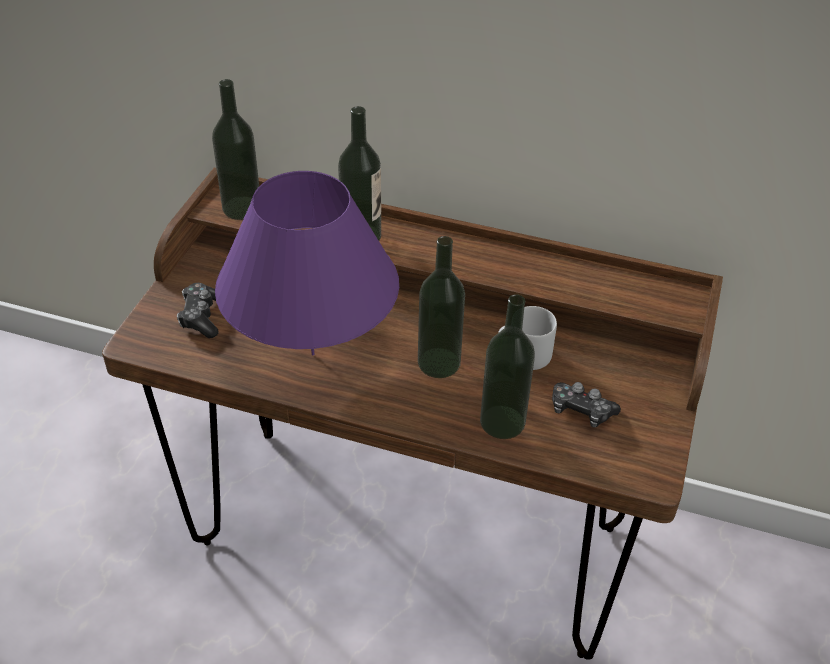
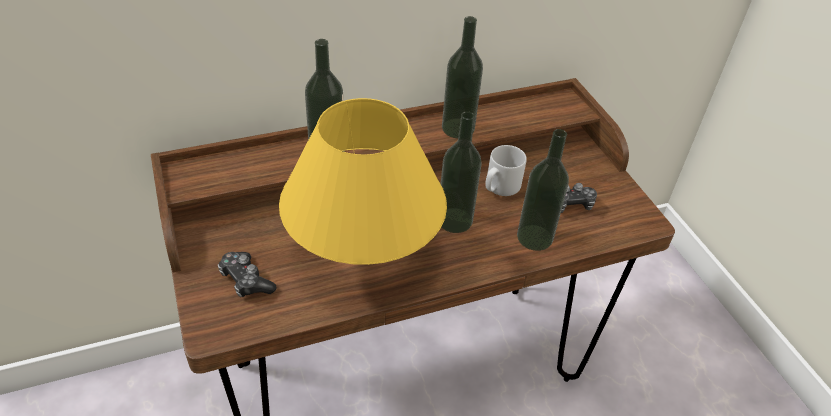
camera: 40 degrees left, 0 degrees up
bottle [212,79,259,220] -> bottle moved to [442,16,483,139]
purple table lamp [215,171,399,355] -> yellow table lamp [279,98,447,265]

